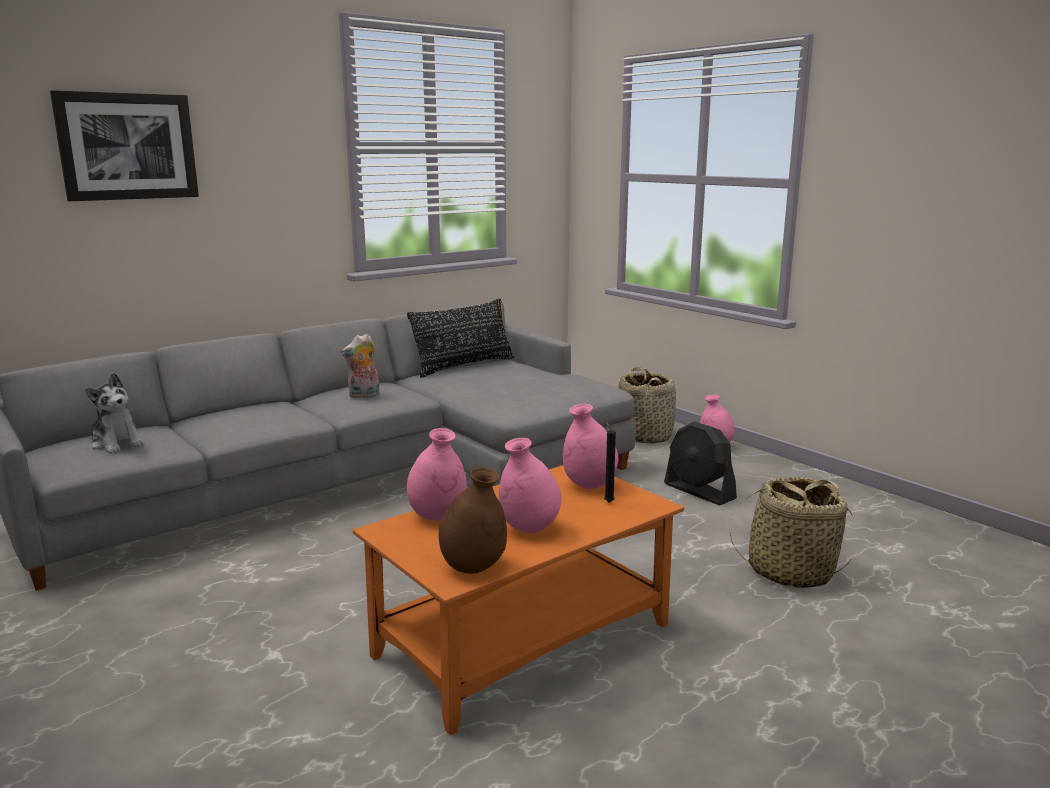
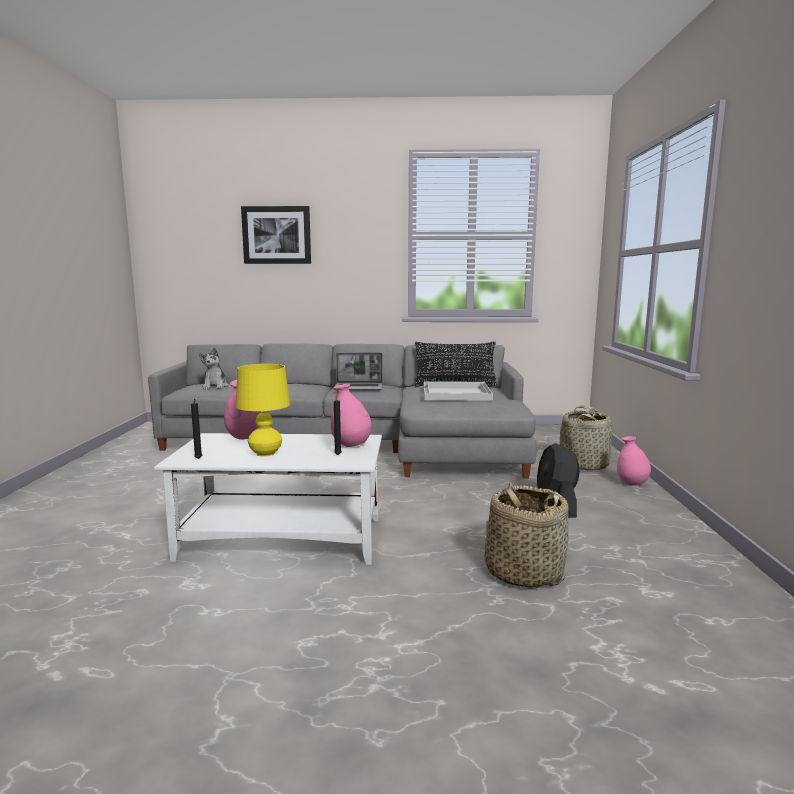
camera: 40 degrees right, 5 degrees down
plush toy [341,334,380,398] -> laptop [335,353,383,390]
orange coffee table [353,465,684,736] -> white coffee table [154,433,382,565]
brown vase [439,467,507,574] -> black candle [191,398,203,459]
pink vase [499,438,561,533] -> yellow table lamp [236,364,290,457]
none -> white tray [424,381,493,401]

